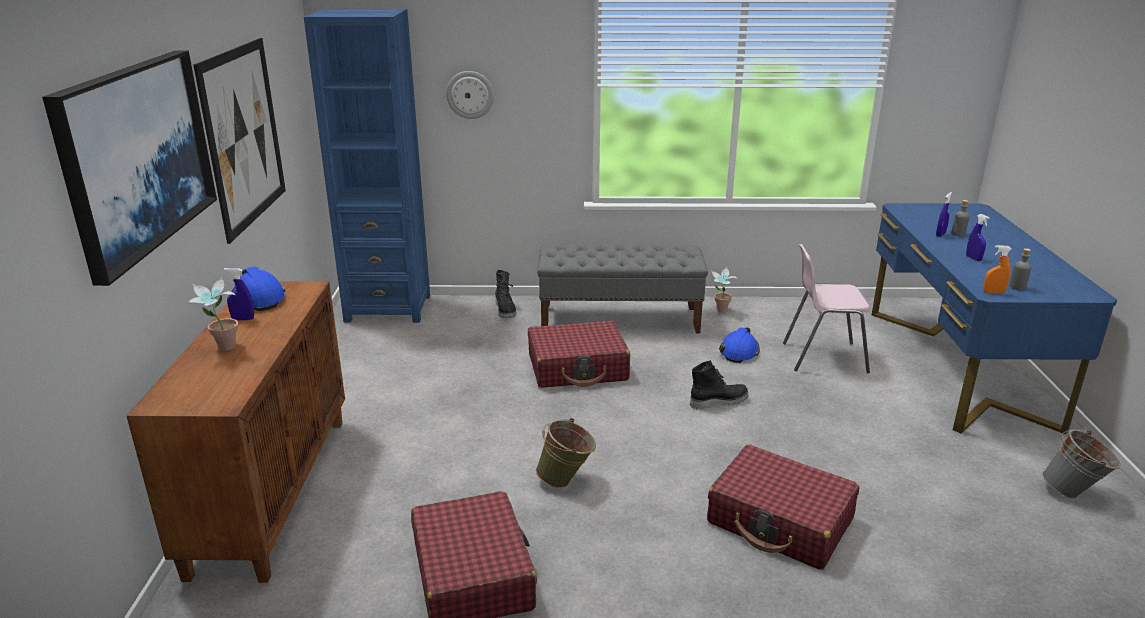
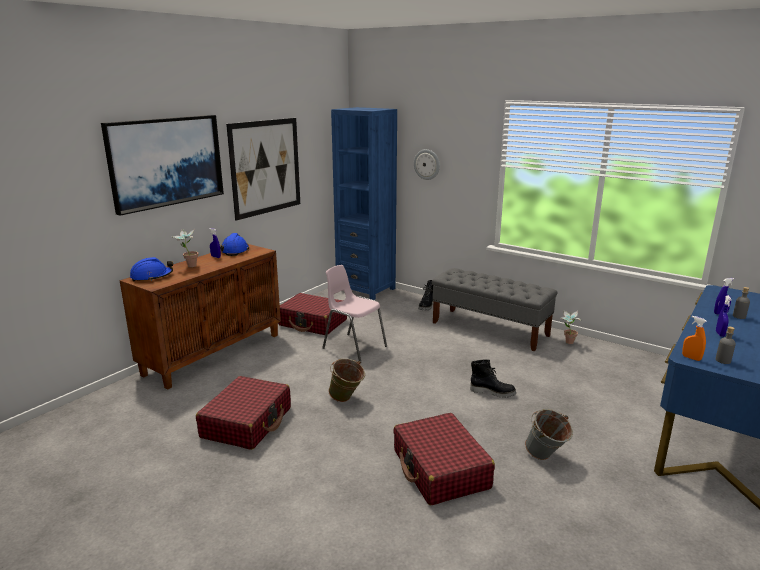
camera: 35 degrees right, 5 degrees down
red suitcase [528,321,630,388] -> red suitcase moved to [278,293,347,335]
blue hard hat [719,327,760,363] -> blue hard hat moved to [130,257,173,281]
pink chair [783,244,870,373] -> pink chair moved to [322,265,387,362]
grey bucket [1042,429,1121,499] -> grey bucket moved to [525,409,573,460]

